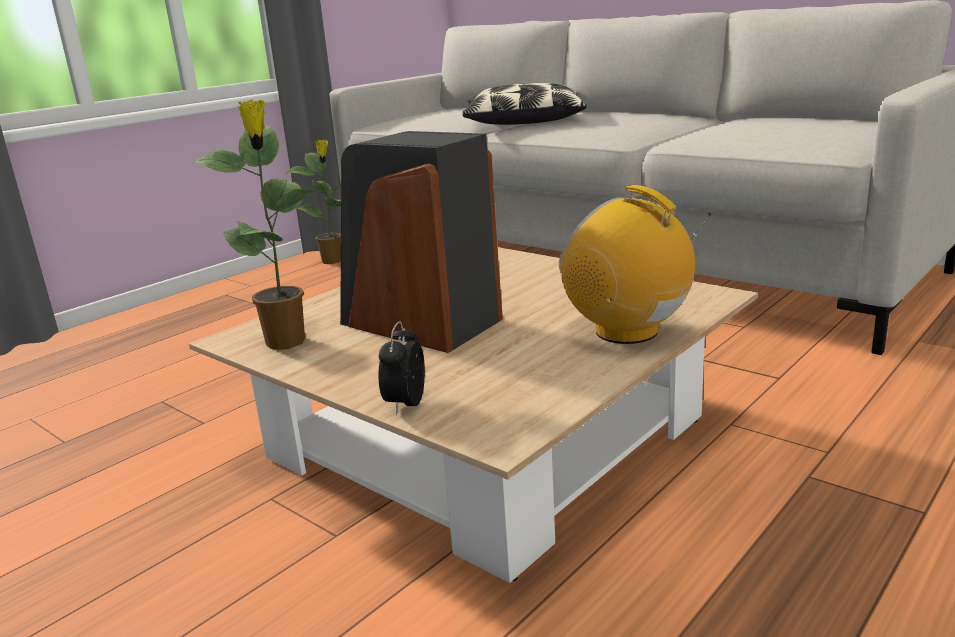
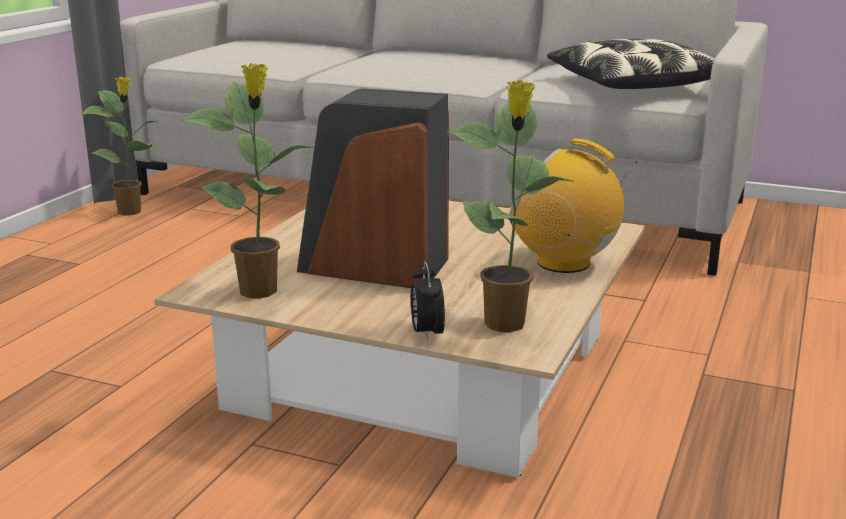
camera: 20 degrees left, 0 degrees up
pillow [462,83,586,125] -> pillow moved to [547,39,715,89]
none -> potted plant [448,80,575,332]

